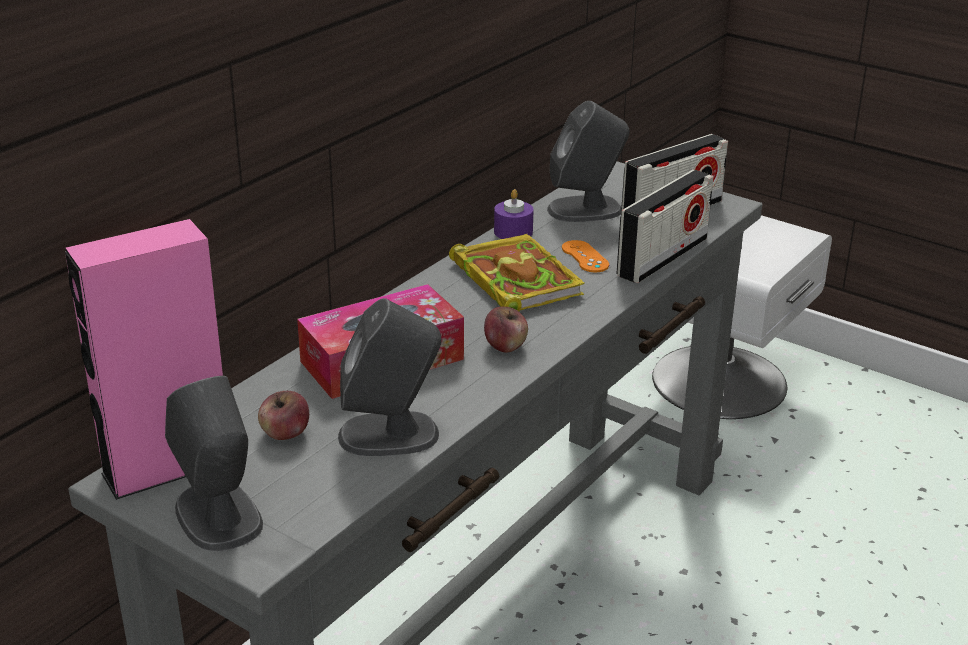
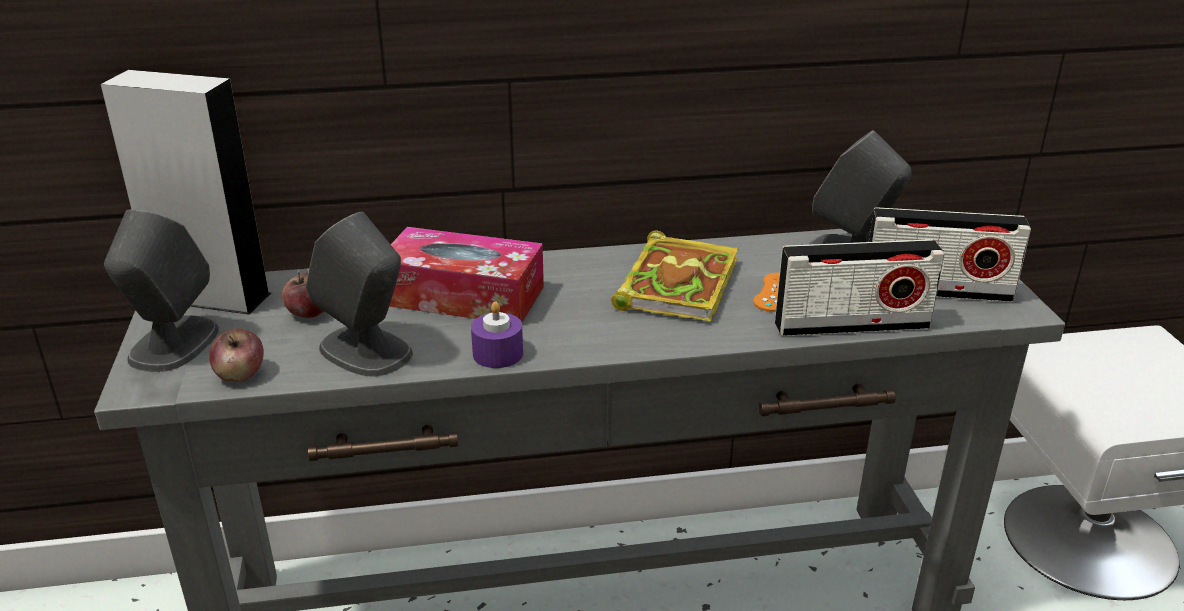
camera: 45 degrees right, 0 degrees up
pink speaker [65,219,223,500] -> grey speaker [100,70,271,315]
apple [484,307,528,353] -> apple moved to [209,329,264,382]
purple candle [494,189,534,239] -> purple candle moved to [471,301,523,368]

